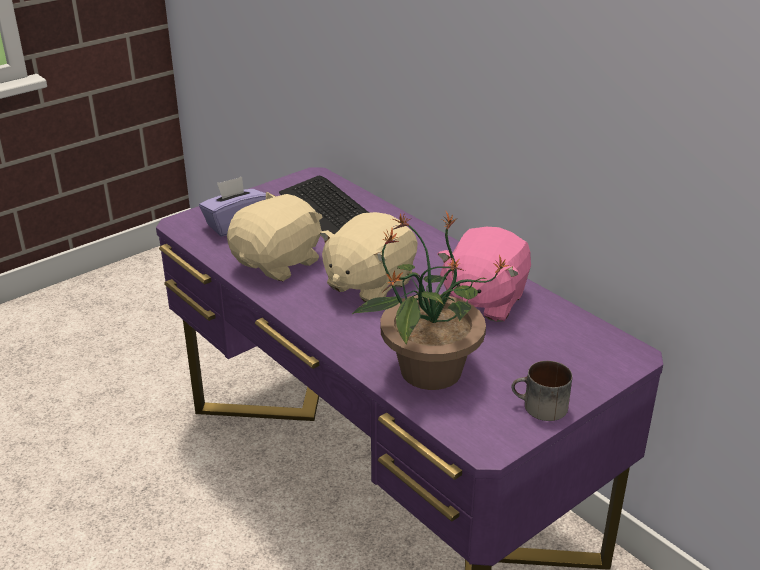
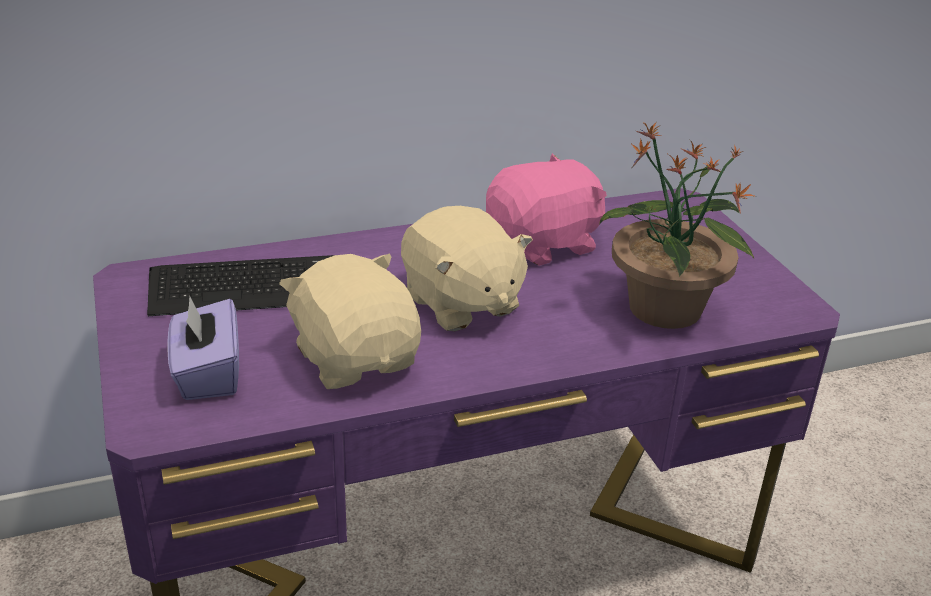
camera: 70 degrees left, 0 degrees up
pink plush toy [437,227,531,322] -> pink plush toy turned 75 degrees counterclockwise [486,153,607,266]
mug [511,361,572,421] -> none

